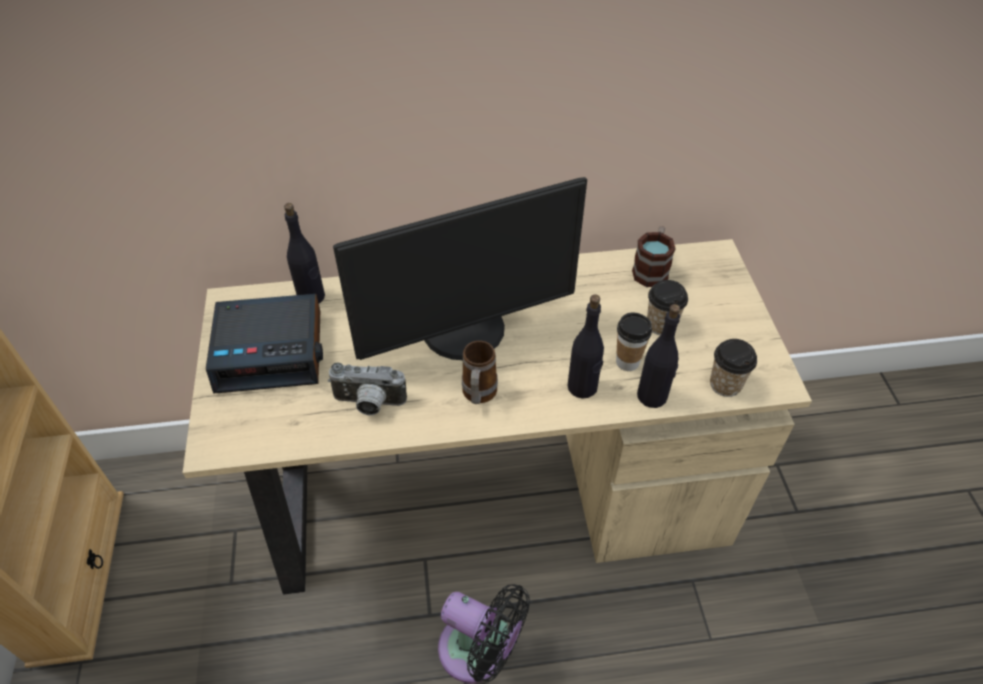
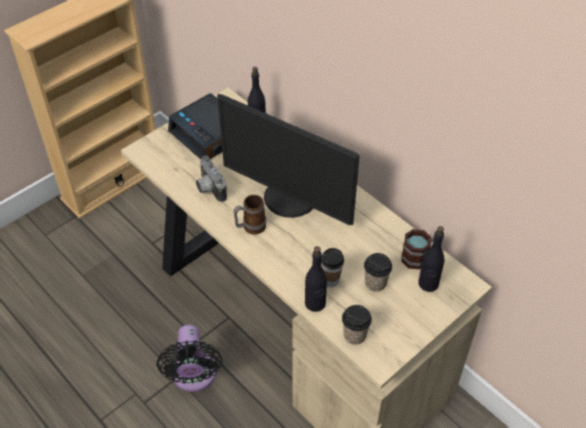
camera: 55 degrees right, 0 degrees up
black bottle [568,294,604,399] -> black bottle moved to [418,226,444,292]

